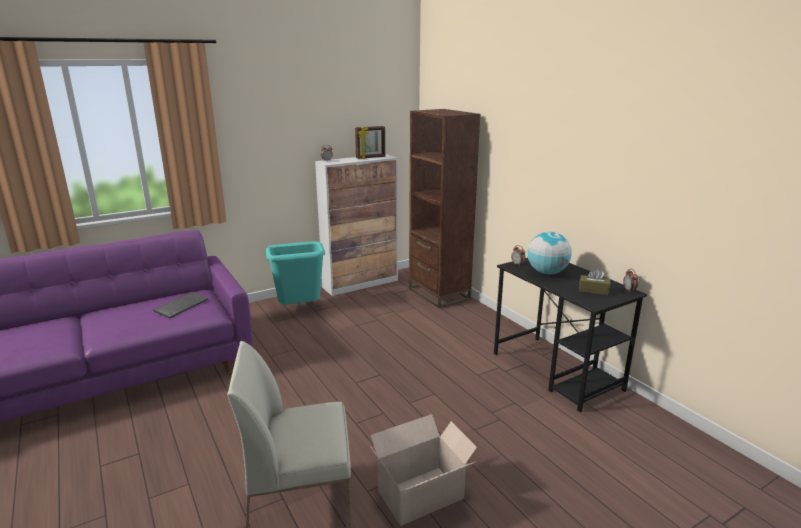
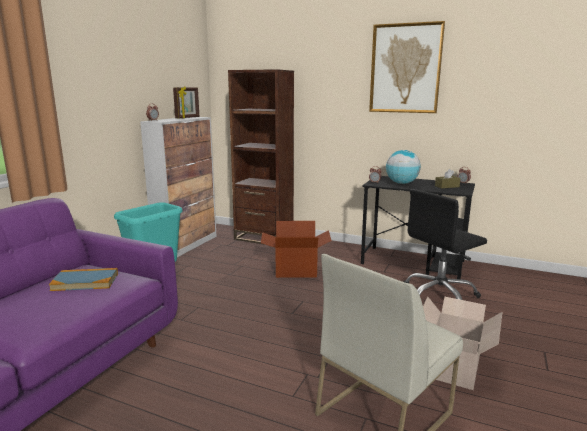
camera: 35 degrees left, 5 degrees down
keyboard [153,292,208,318] -> book [49,268,118,291]
none -> cardboard box [261,221,332,278]
none -> picture [369,21,445,113]
none -> black office chair [403,189,487,300]

